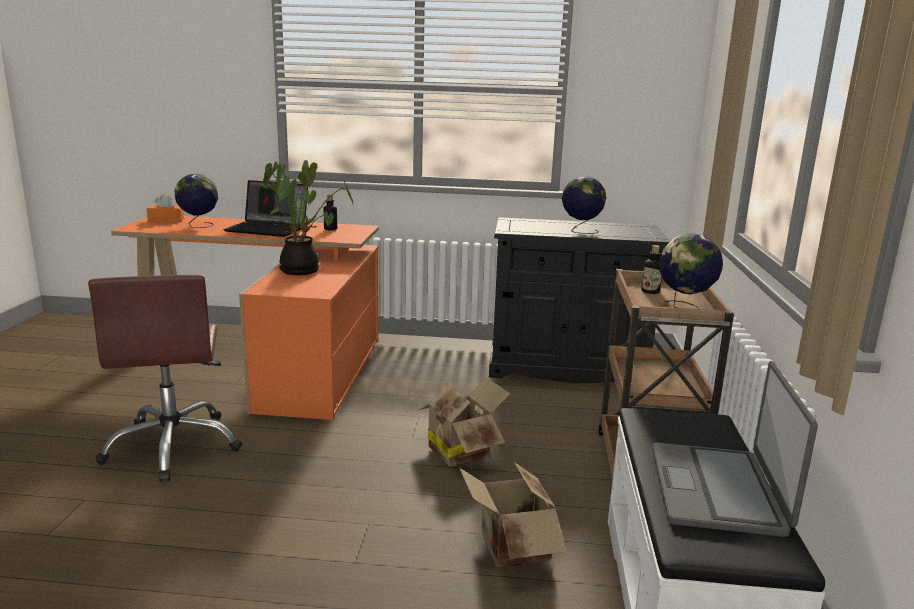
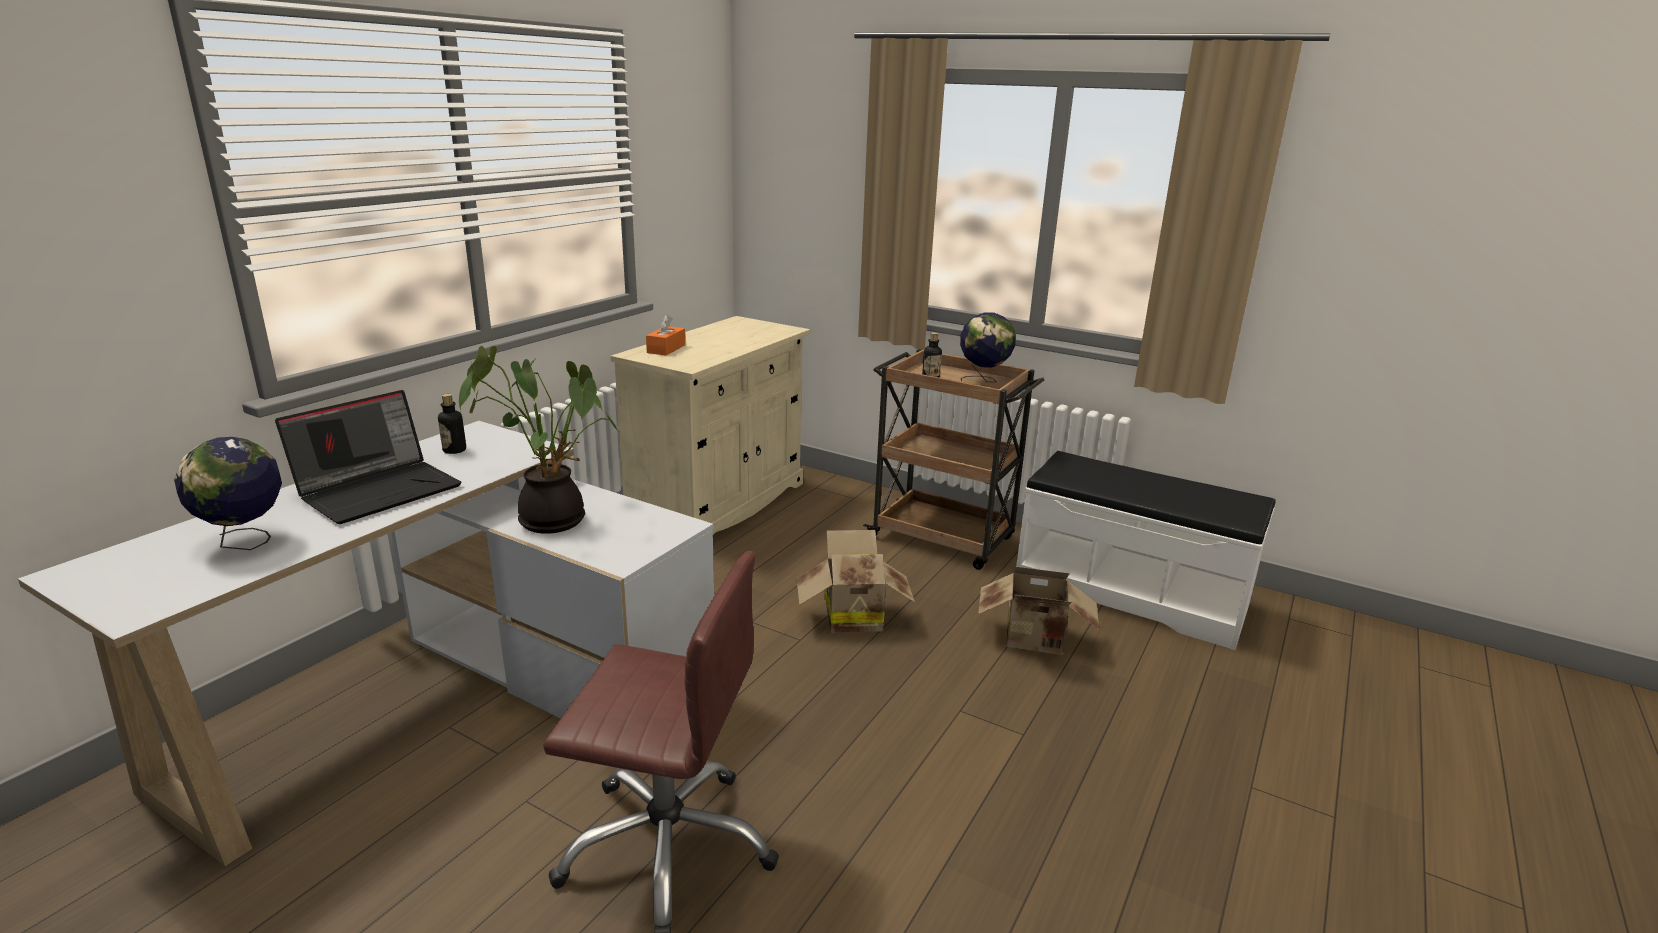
camera: 65 degrees left, 5 degrees up
orange desk [111,216,379,420] -> white desk [18,421,714,866]
orange tissue box [147,194,184,222] -> orange tissue box moved to [646,315,685,355]
black cabinet [489,217,670,383] -> beige cabinet [611,316,810,534]
globe [562,176,606,234] -> none
laptop [652,361,818,537] -> none

